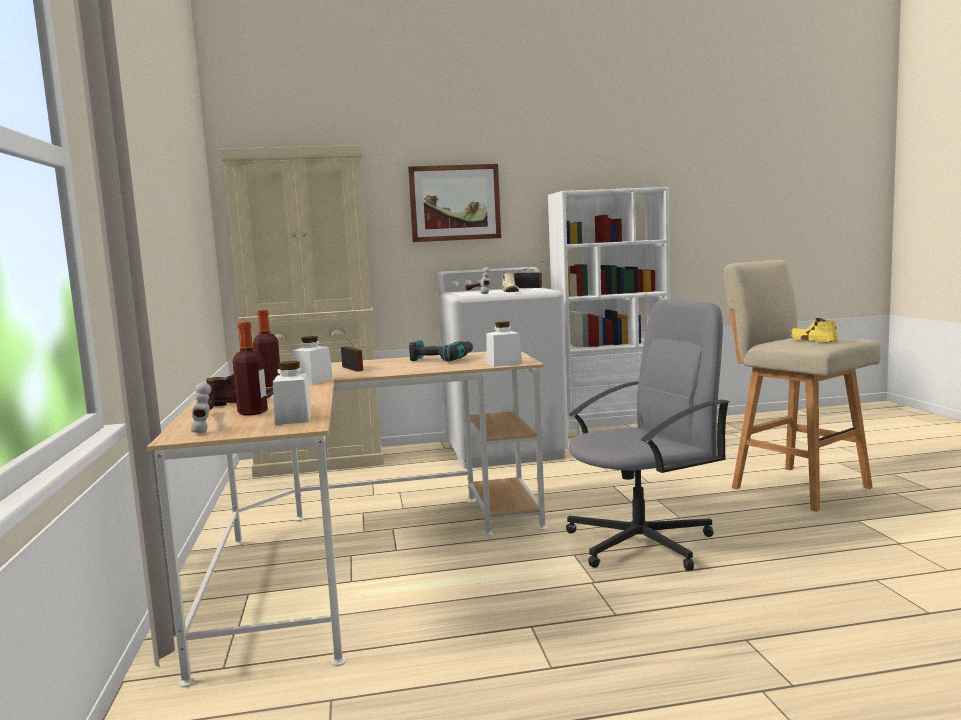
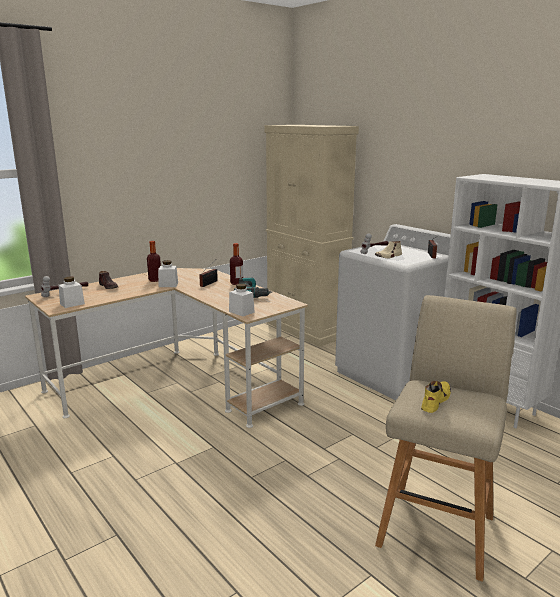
camera: 60 degrees right, 10 degrees up
bottle [232,322,268,415] -> bottle moved to [230,243,243,285]
picture [408,164,501,242] -> none
grey office chair [566,300,730,571] -> none

